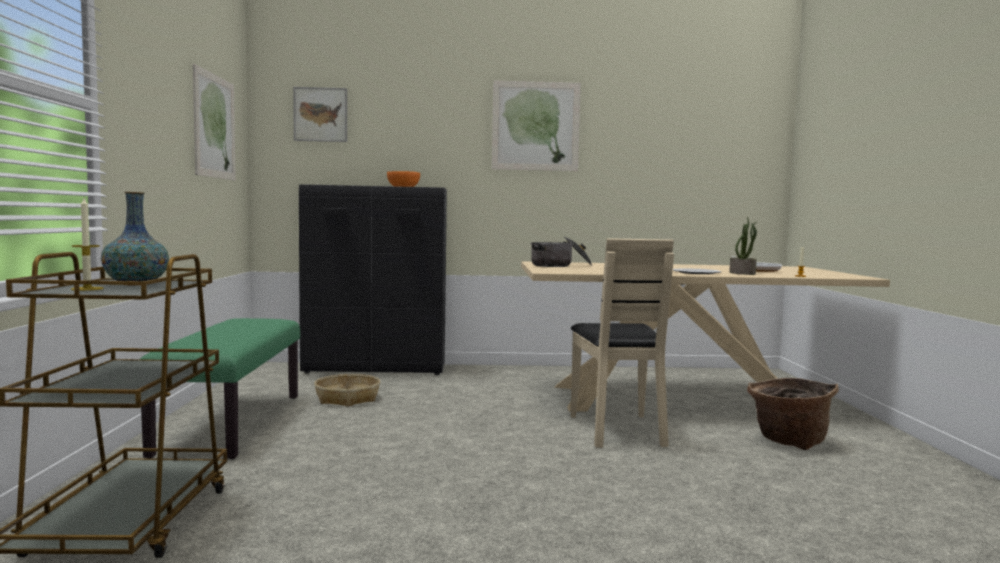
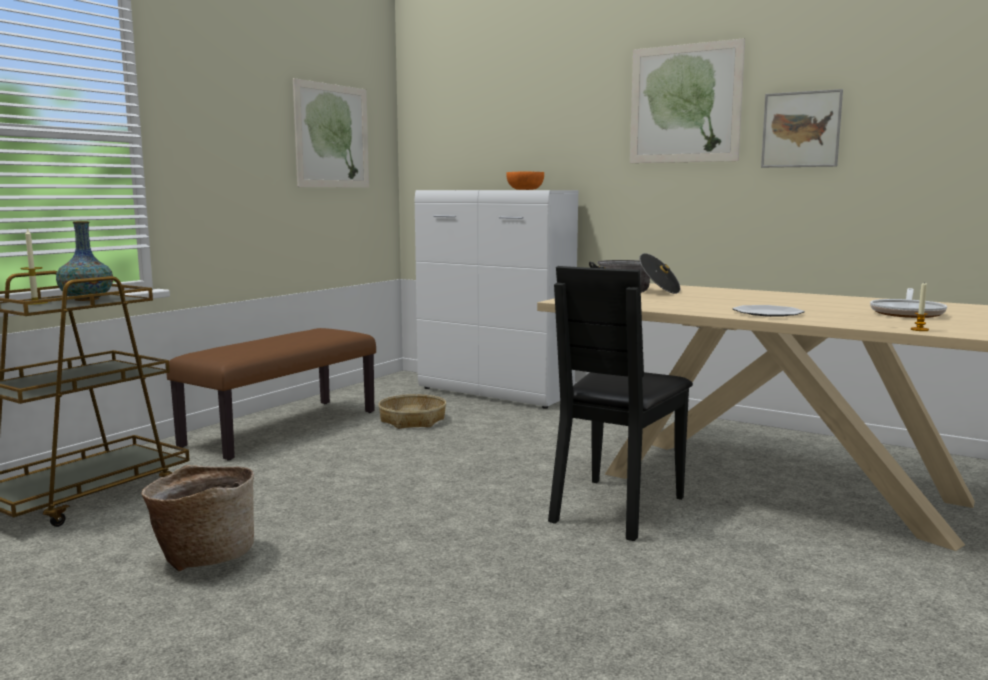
camera: 35 degrees right, 5 degrees up
green bench [140,318,300,459] -> brown bench [166,328,376,460]
picture [293,87,347,142] -> picture moved to [761,89,843,168]
black cabinet [299,184,447,375] -> white cabinet [415,190,578,409]
beige chair [571,238,674,448] -> black chair [548,266,693,541]
potted plant [729,217,757,275] -> none
basket [747,378,839,450] -> basket moved to [141,465,254,571]

